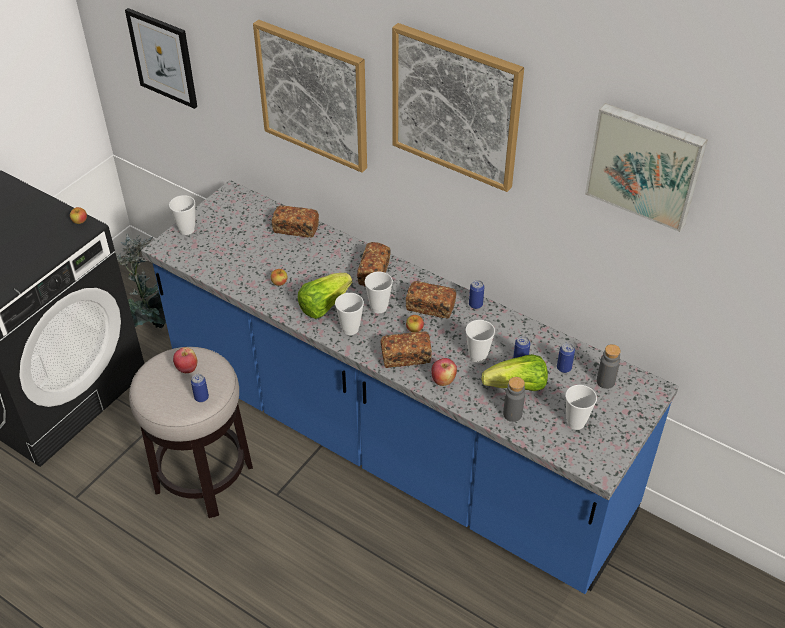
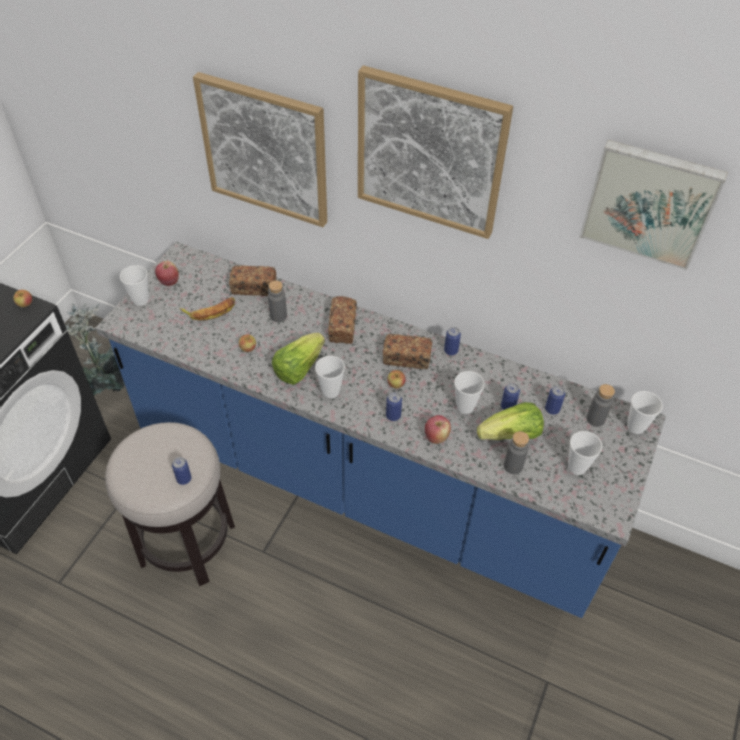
camera: 10 degrees left, 5 degrees up
picture [125,8,197,109] -> none
apple [173,347,197,373] -> apple moved to [155,261,179,286]
cup [365,272,393,313] -> cup moved to [627,391,663,434]
bread [381,331,432,368] -> can [386,392,402,421]
none -> banana [180,297,235,321]
none -> grey bottle [268,280,287,322]

